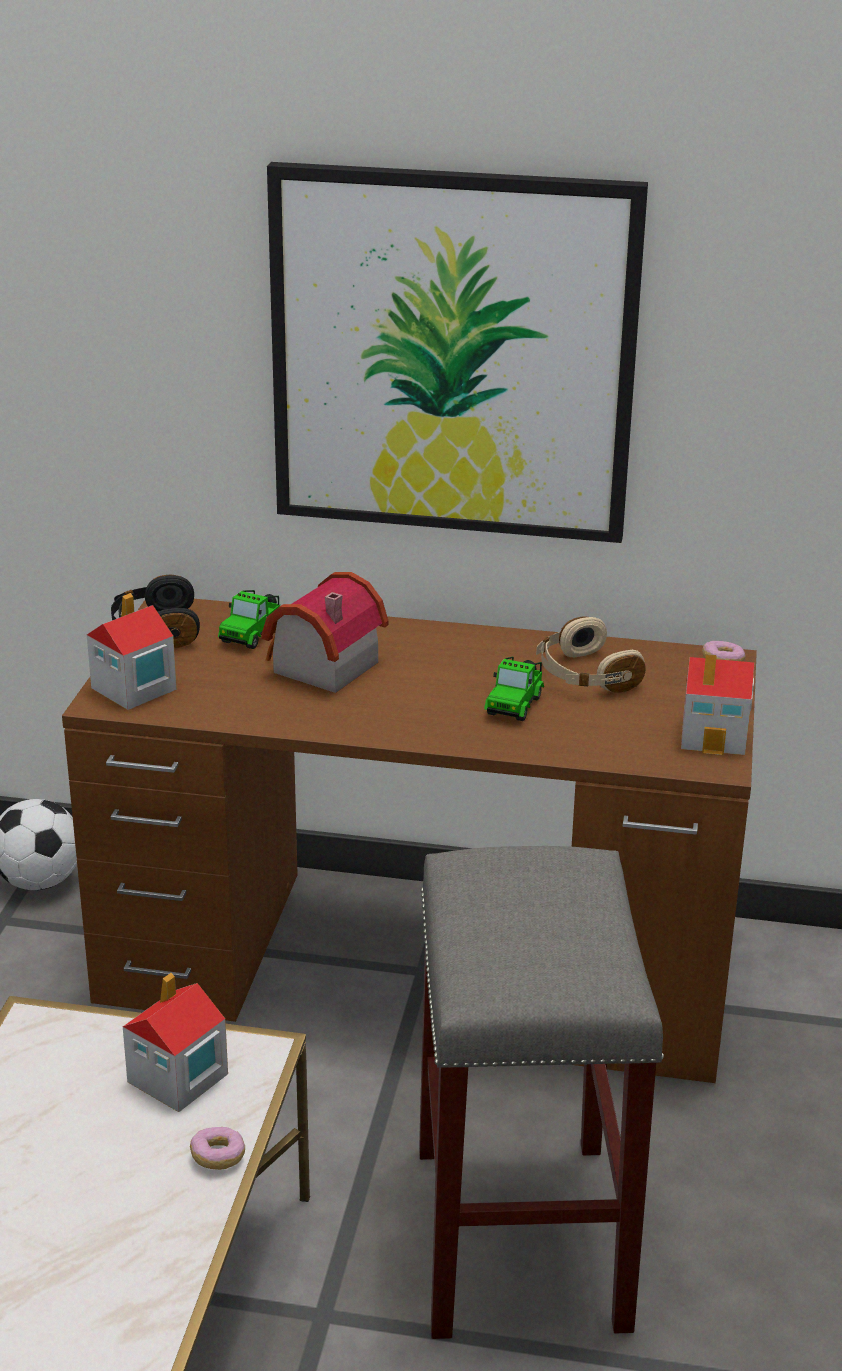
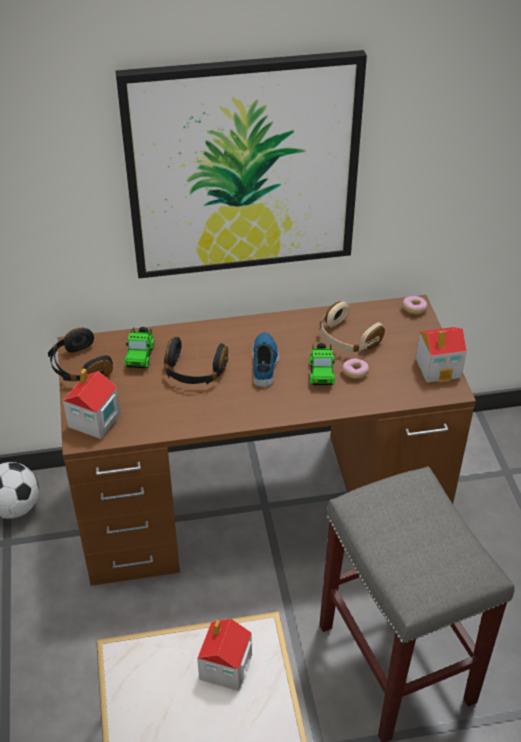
camera: 20 degrees left, 15 degrees up
donut [190,1127,245,1170] -> donut moved to [342,358,369,379]
toy house [261,572,389,693] -> black headphones [164,337,228,384]
none -> shoe [252,332,279,387]

